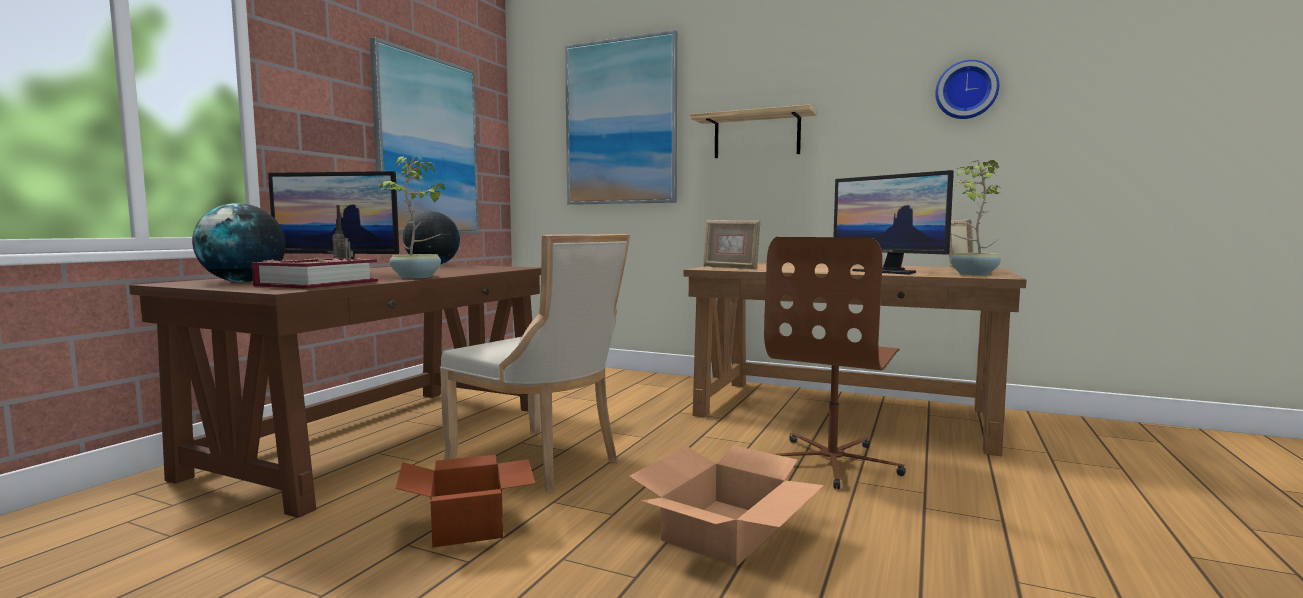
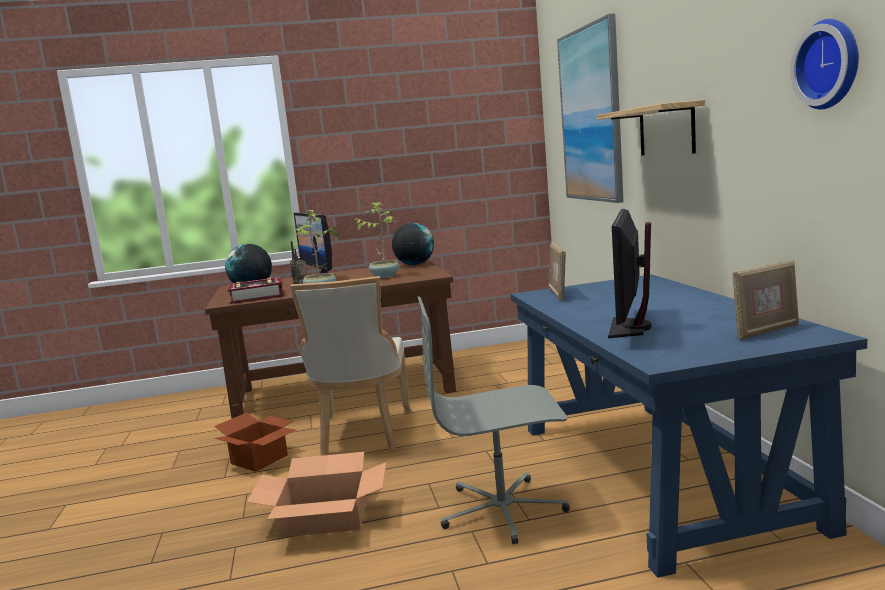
camera: 55 degrees right, 5 degrees up
picture [370,37,479,235] -> none
brown desk [684,263,1027,456] -> blue desk [511,274,867,578]
brown office chair [764,237,906,489] -> grey office chair [418,296,570,544]
potted plant [950,160,1004,275] -> potted plant moved to [353,201,399,278]

